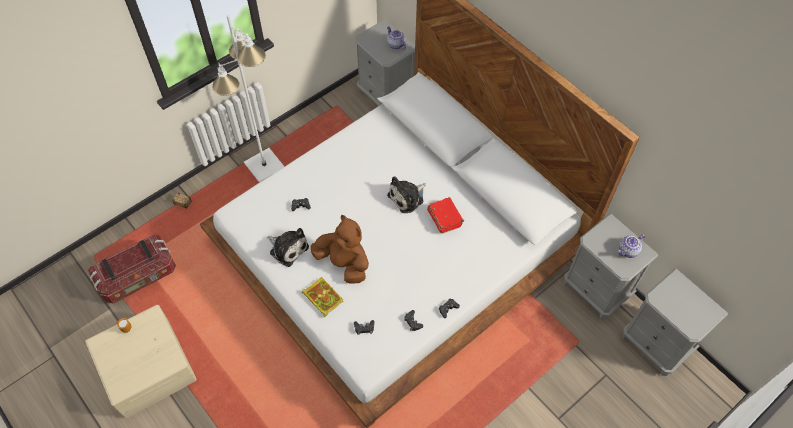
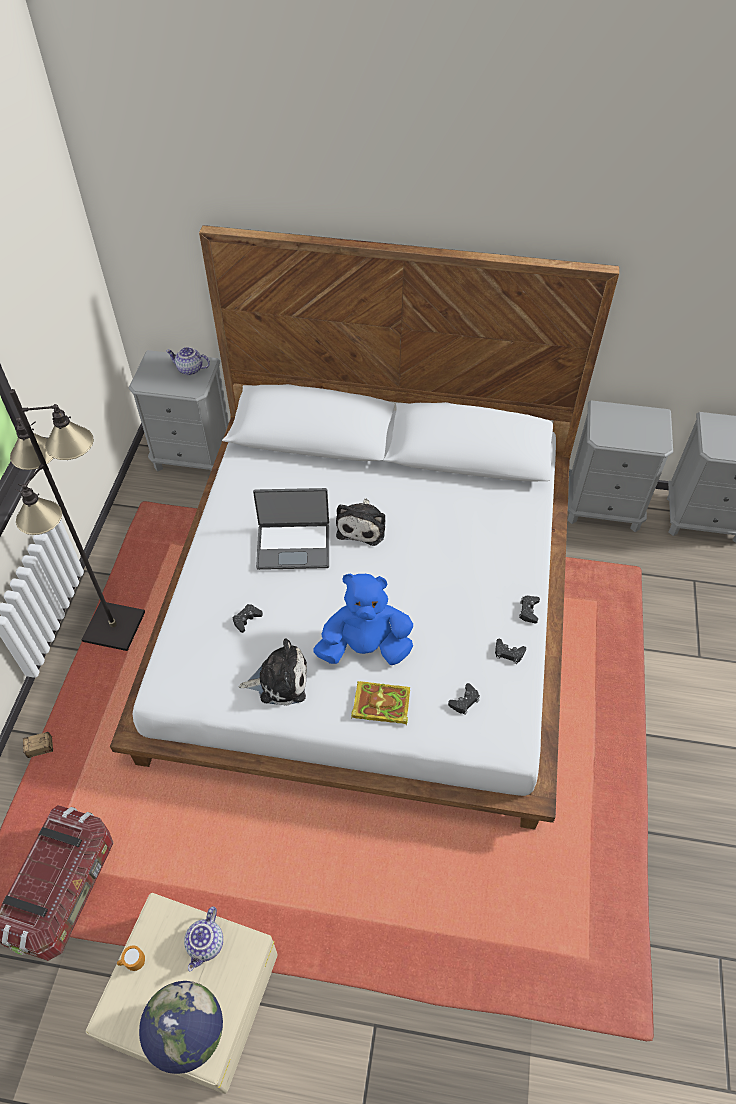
camera: 40 degrees left, 5 degrees down
white floor lamp [212,15,285,183] -> black floor lamp [9,389,145,651]
brown plush toy [311,215,369,284] -> blue plush toy [313,574,413,665]
red book [427,197,464,233] -> none
teapot [618,234,645,258] -> teapot moved to [184,906,223,971]
none -> globe [139,981,223,1074]
none -> laptop [253,488,329,570]

